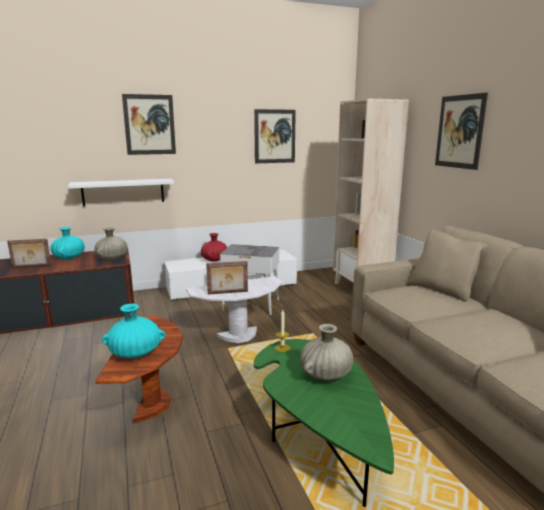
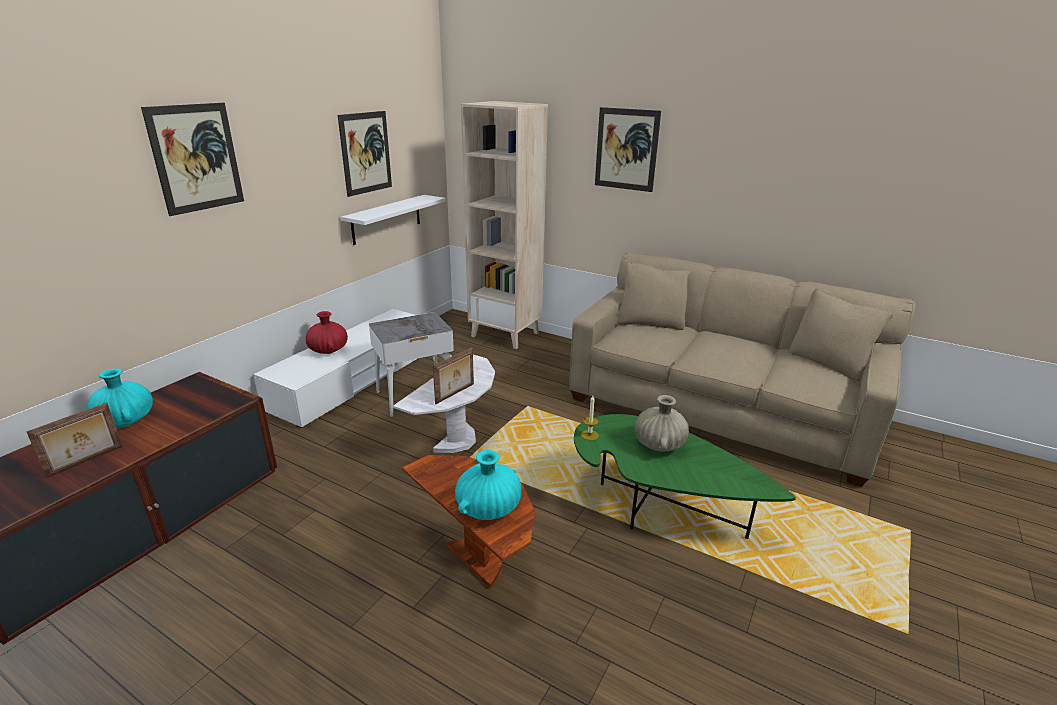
camera: 40 degrees left, 10 degrees up
white shelf [68,179,174,206] -> white shelf moved to [341,195,446,245]
beige vase [94,227,128,260] -> none

